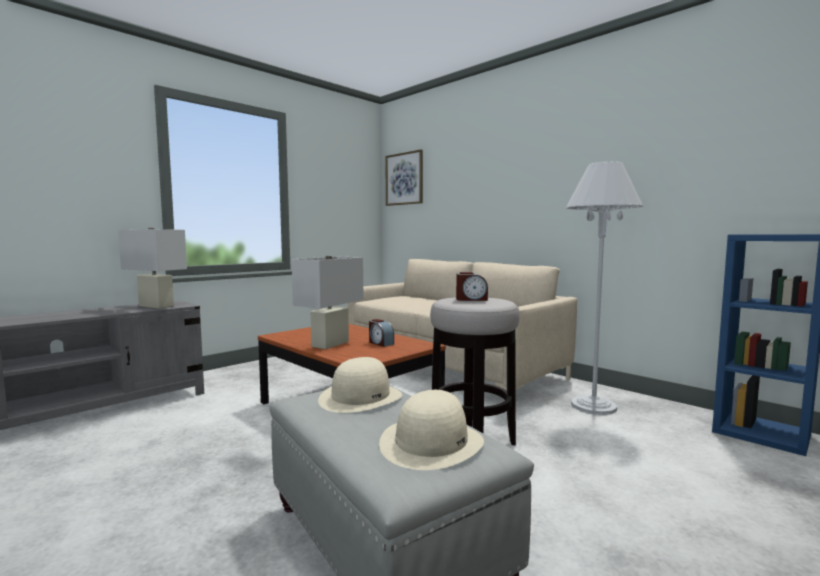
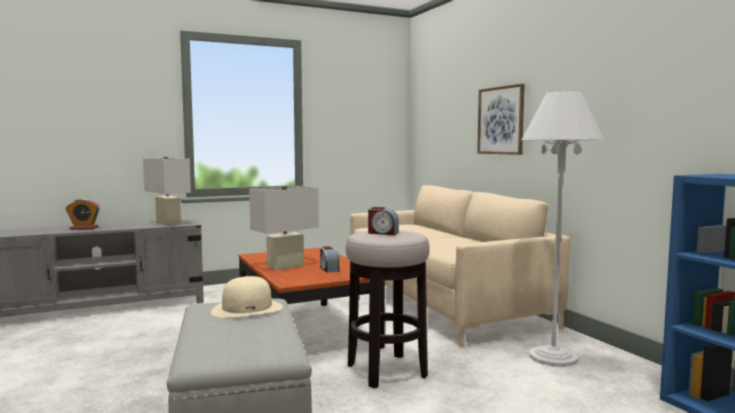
camera: 20 degrees right, 0 degrees up
beige hat [379,390,484,470] -> none
picture [385,149,423,206] -> picture moved to [477,84,525,155]
none -> alarm clock [66,199,100,230]

